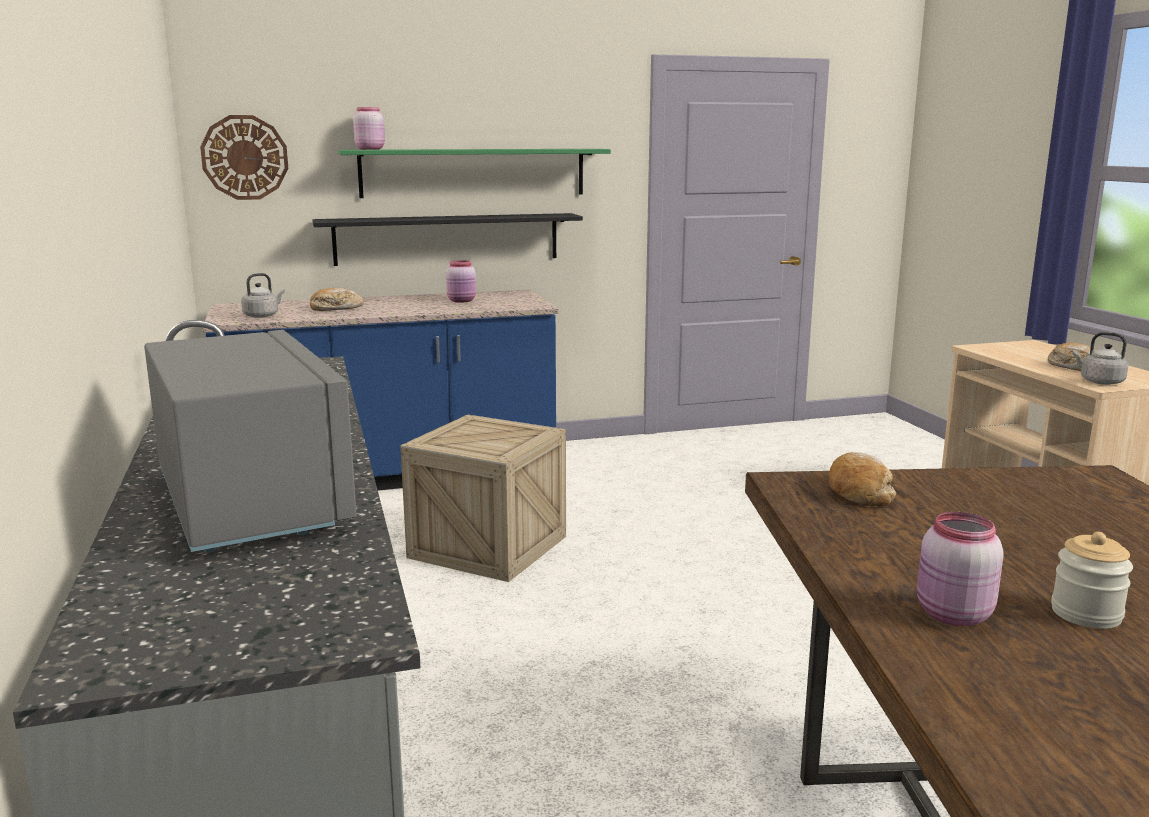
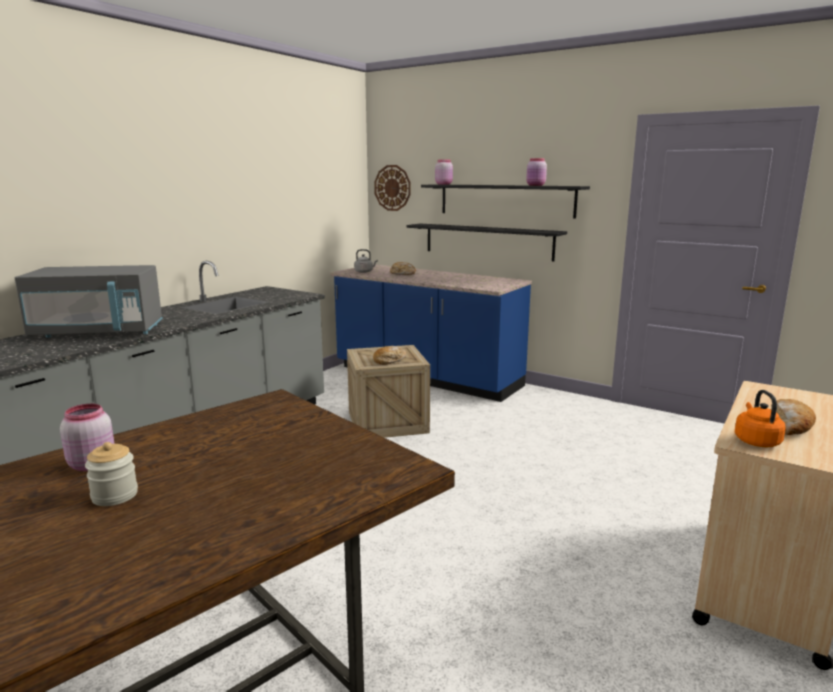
camera: 50 degrees right, 0 degrees up
grey microwave [144,330,357,553] -> grey microwave turned 60 degrees clockwise [15,265,163,338]
green shelf [338,149,611,198] -> black shelf [421,184,590,219]
pink jar [446,260,476,303] -> pink jar moved to [526,158,547,186]
bread [829,452,897,506] -> bread moved to [373,346,406,365]
grey kettle [1073,332,1129,385] -> orange kettle [735,390,786,447]

